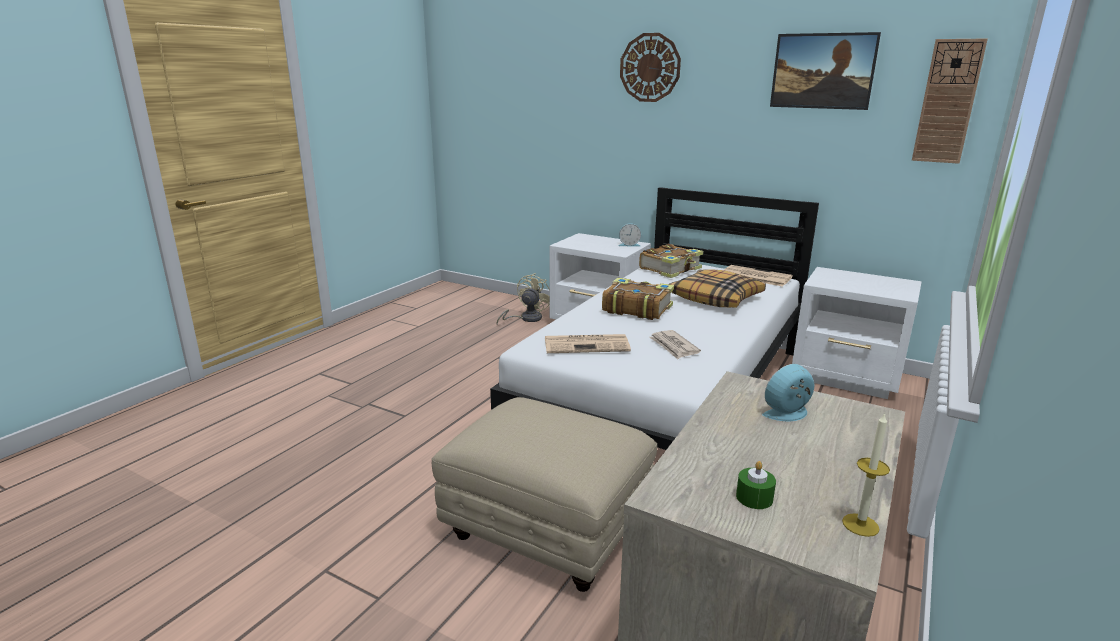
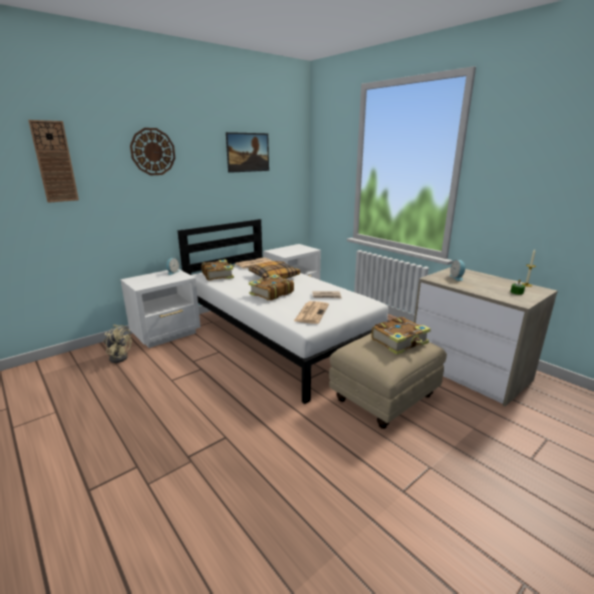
camera: 70 degrees left, 0 degrees up
beige fan [496,273,550,324] -> beige fan turned 150 degrees clockwise [104,325,132,363]
wall clock [912,38,988,164] -> wall clock moved to [28,120,79,203]
none -> book [371,317,431,355]

